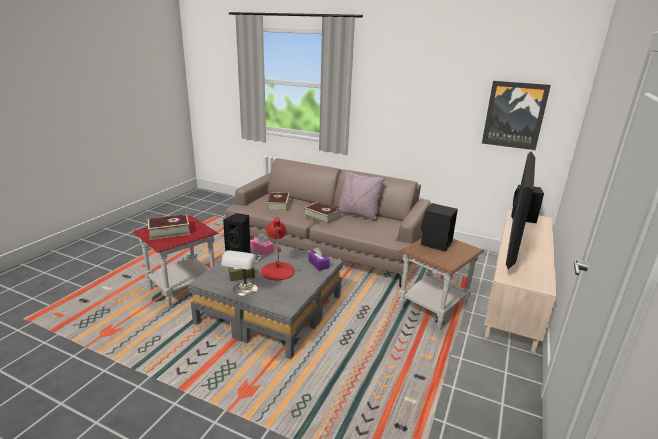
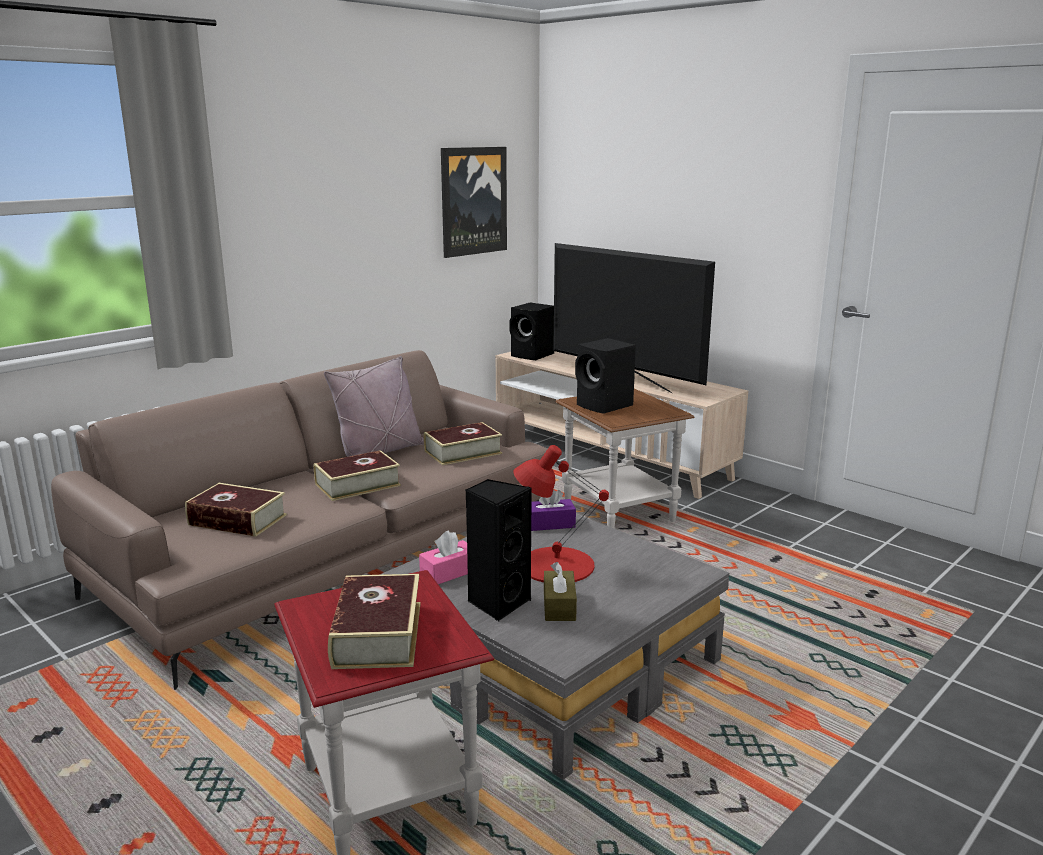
camera: 70 degrees left, 5 degrees down
white table lamp [220,250,261,296] -> none
none -> book [424,422,502,465]

